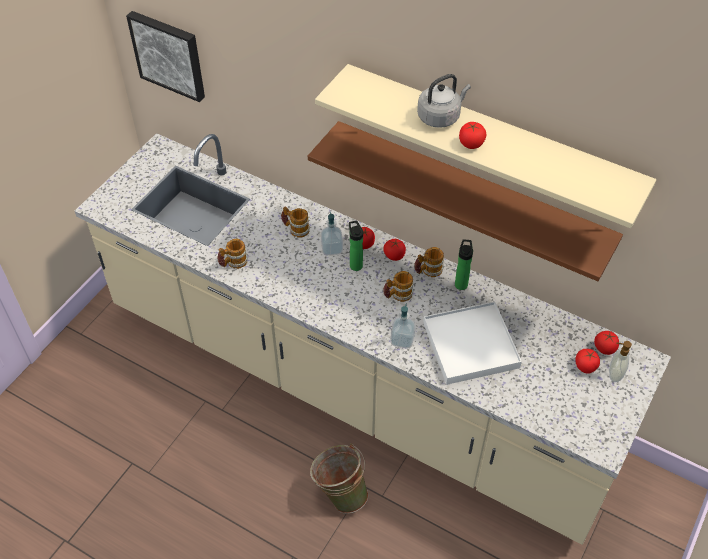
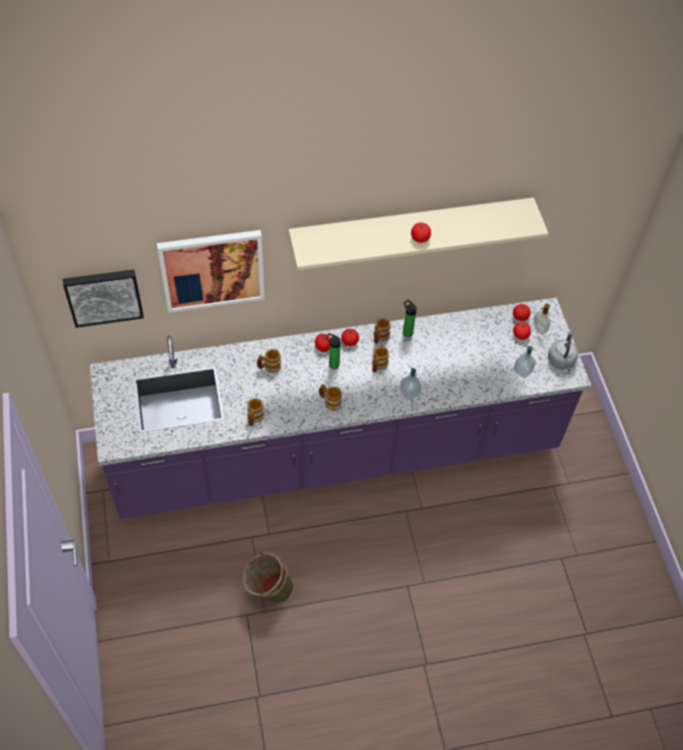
camera: 45 degrees left, 5 degrees up
beige counter [75,133,671,545] -> purple counter [90,298,591,519]
brown shelf [308,121,623,281] -> none
green bucket [310,443,369,514] -> green bucket moved to [243,551,294,603]
soap dispenser [321,212,343,256] -> soap dispenser moved to [513,345,536,378]
grey kettle [417,74,471,128] -> grey kettle moved to [548,332,578,369]
white tray [423,302,522,385] -> none
none -> picture [157,230,264,313]
none -> mug [319,384,342,411]

